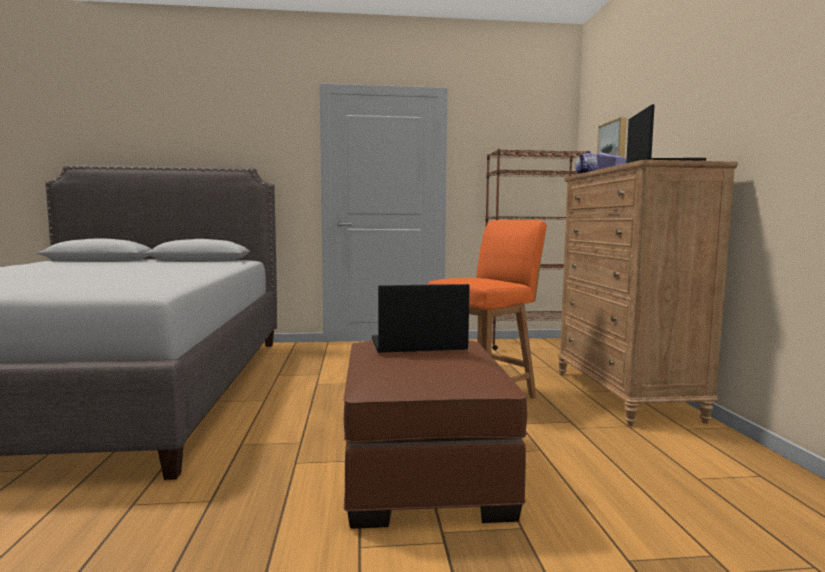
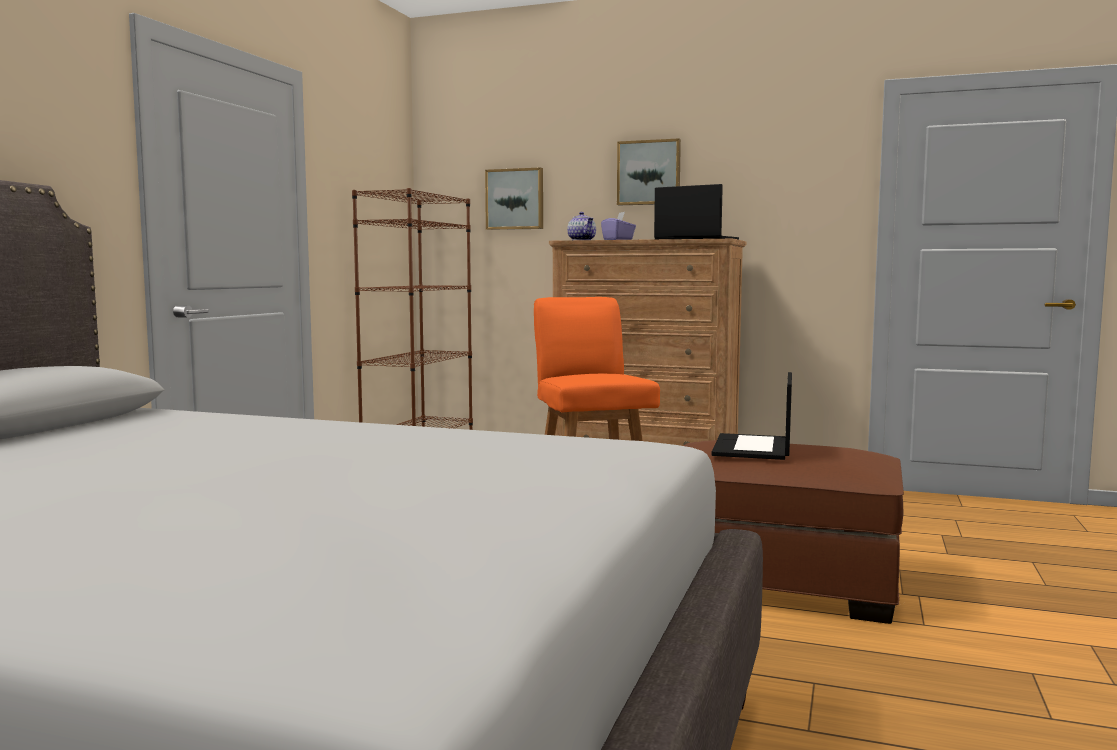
camera: 65 degrees left, 0 degrees up
none -> picture [617,138,681,205]

